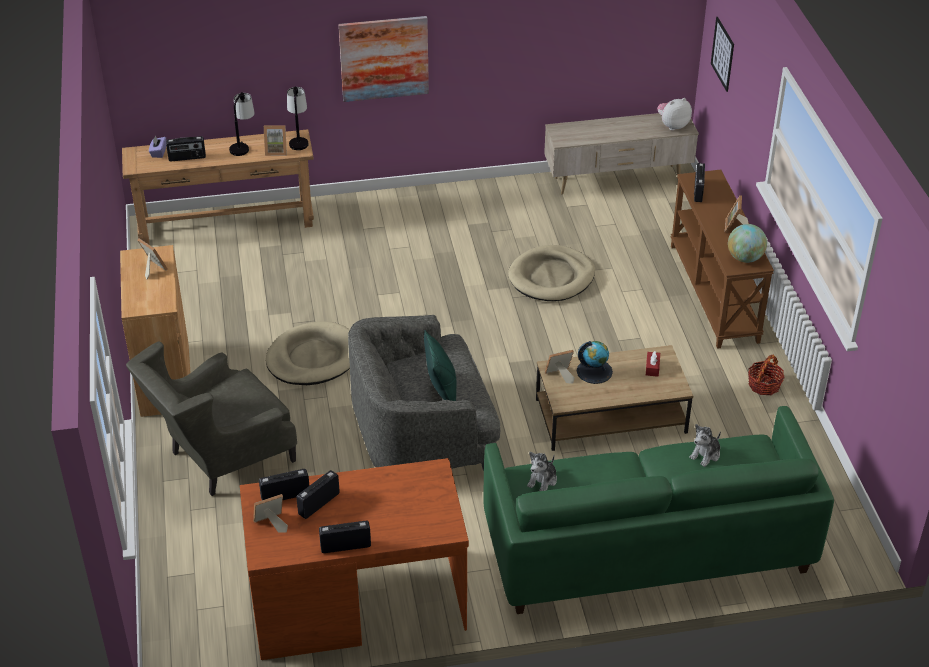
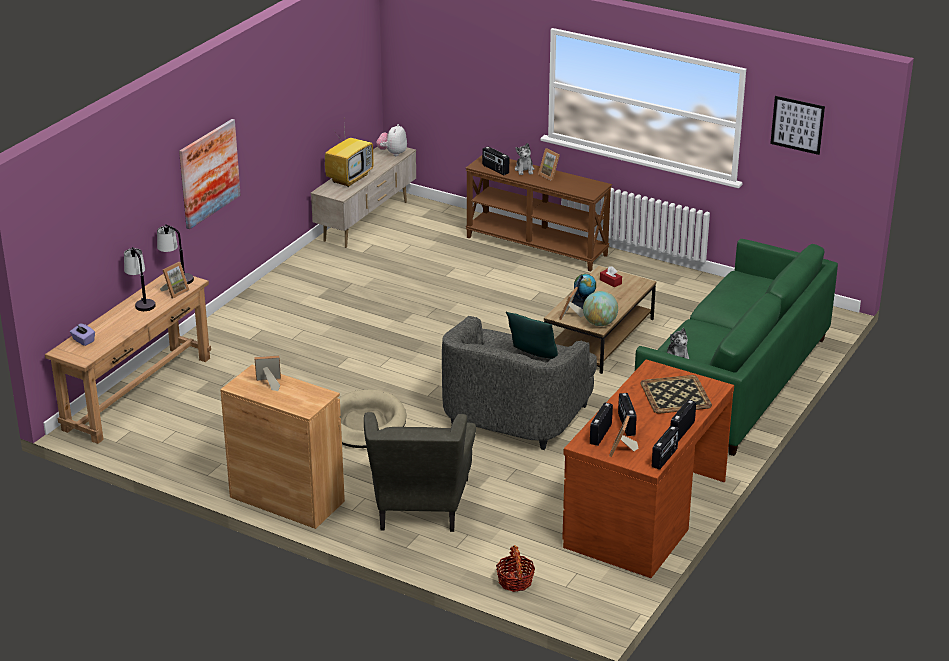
camera: 50 degrees left, 10 degrees down
radio [166,136,206,161] -> radio moved to [652,426,679,470]
beige dog bed [508,245,595,301] -> none
plush toy [689,424,721,467] -> plush toy moved to [515,143,534,175]
picture [711,17,734,92] -> picture moved to [770,96,825,155]
globe [728,224,767,263] -> globe moved to [583,291,618,326]
basket [748,355,785,395] -> basket moved to [496,545,535,592]
none -> television [325,124,374,187]
none -> tray [640,375,712,414]

